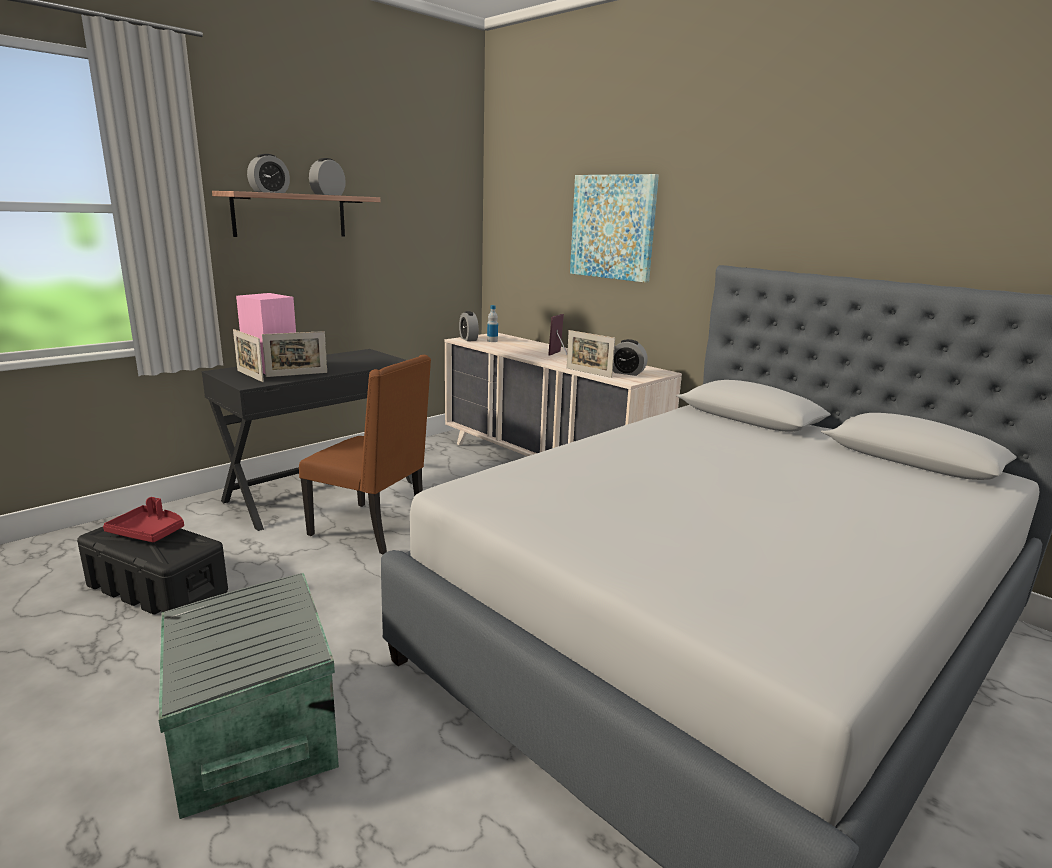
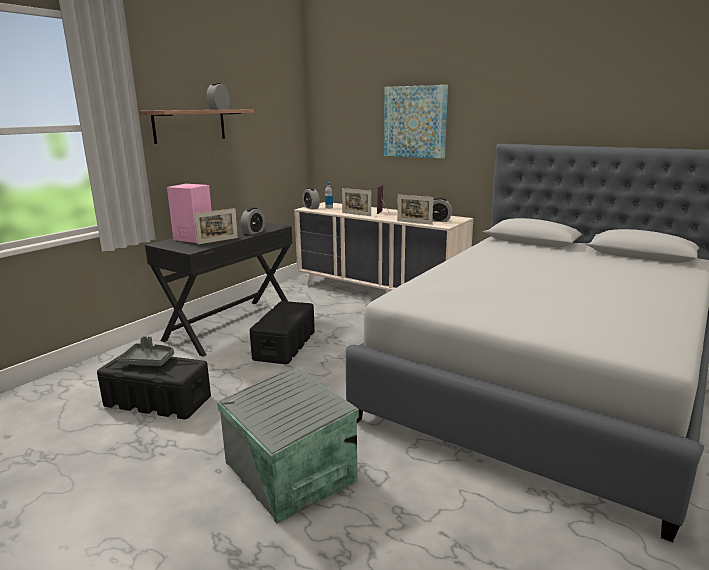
camera: 10 degrees left, 0 degrees up
red tray [103,497,184,542] -> grey tray [117,336,174,366]
picture frame [233,329,264,382] -> picture frame moved to [342,188,371,216]
alarm clock [247,154,290,193] -> alarm clock moved to [240,208,265,235]
brown chair [299,355,431,554] -> black storage box [250,301,315,364]

